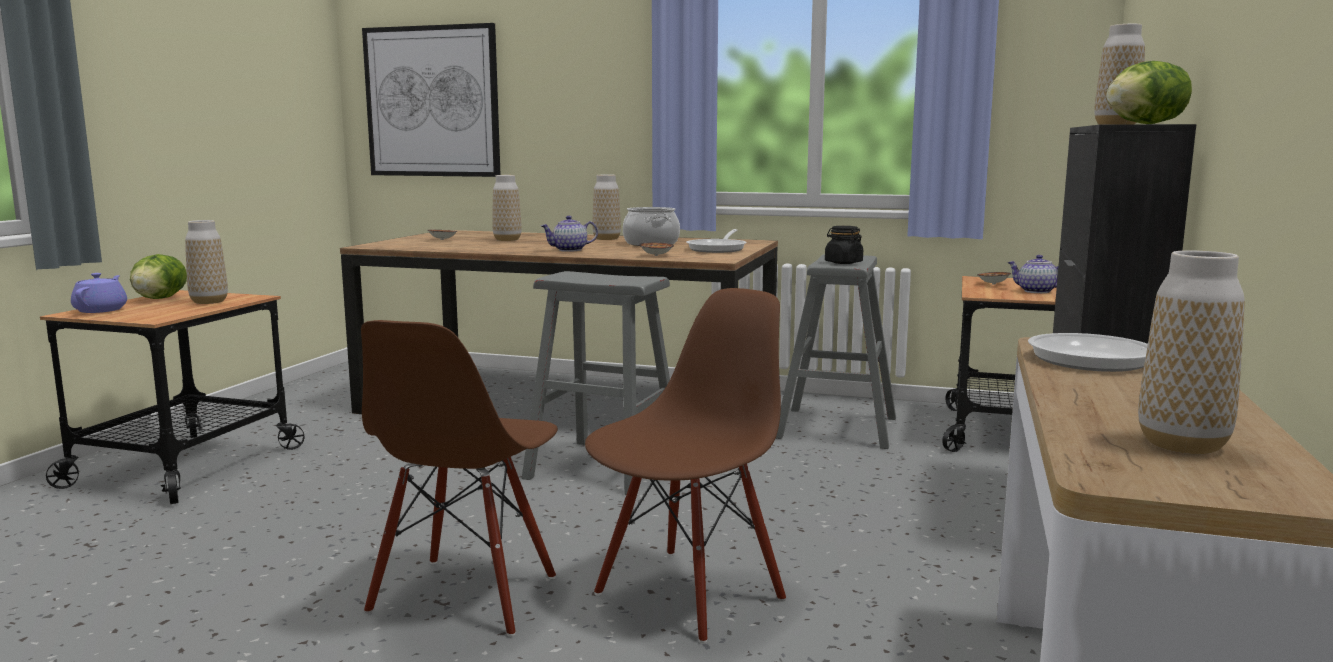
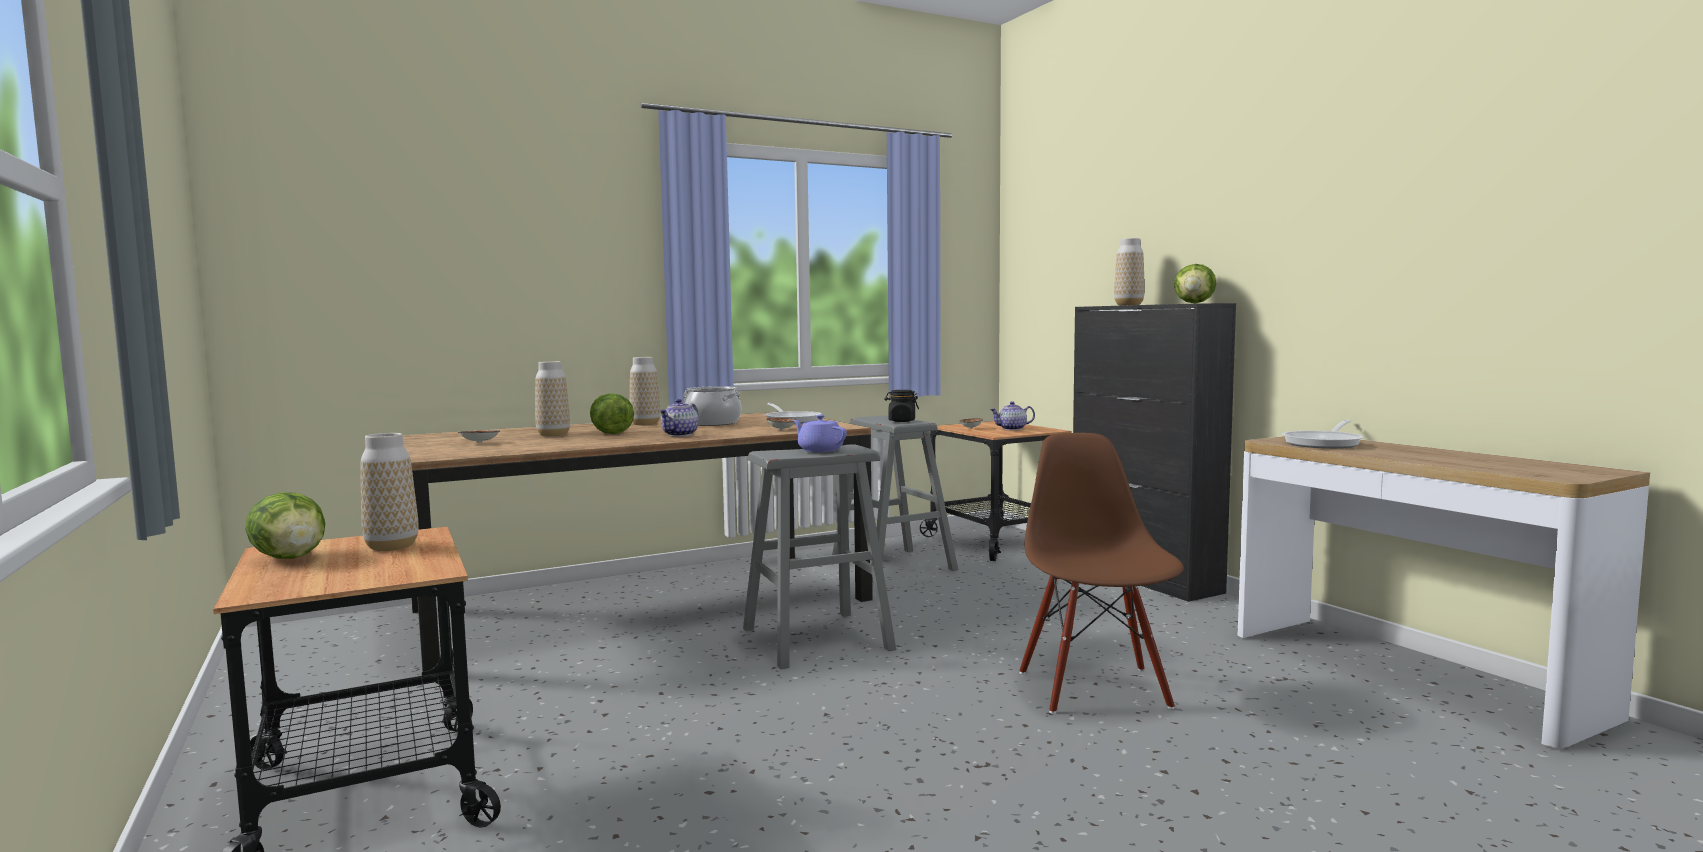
camera: 45 degrees left, 5 degrees down
purple teapot [71,273,127,313] -> purple teapot moved to [793,415,847,452]
brown chair [361,320,558,637] -> none
picture [362,23,501,177] -> none
vase [1138,250,1245,454] -> none
none -> lettuce [590,393,634,434]

